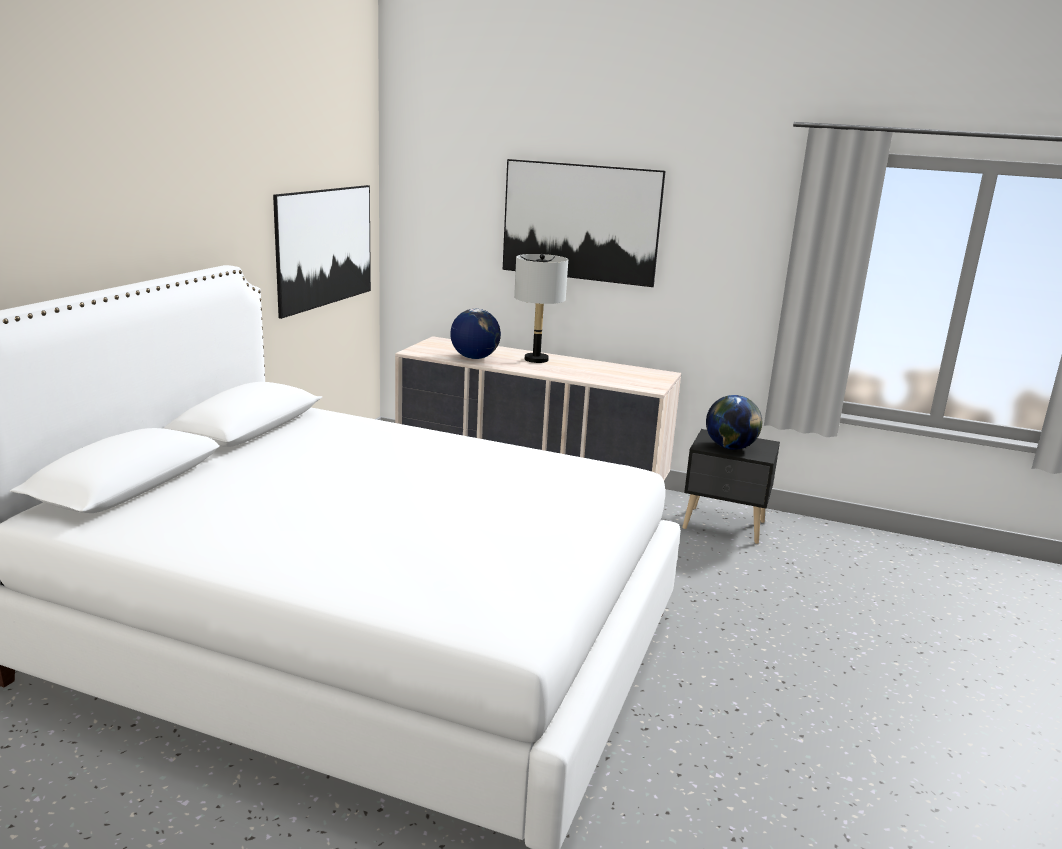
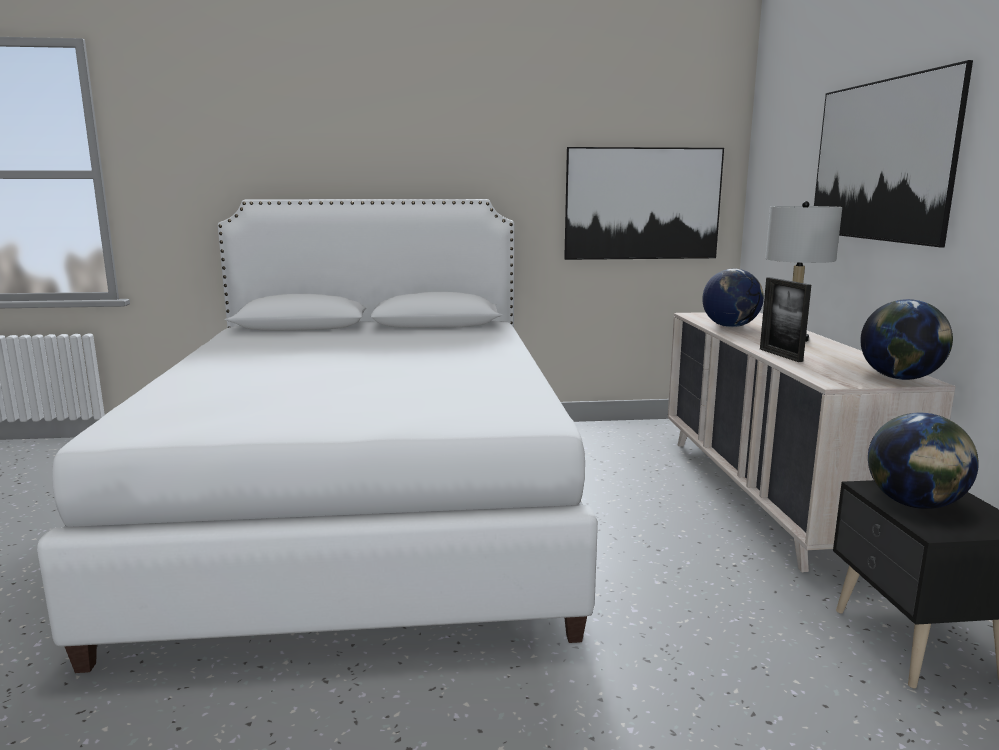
camera: 65 degrees right, 5 degrees down
none -> picture frame [760,277,811,362]
none -> globe [860,299,953,380]

